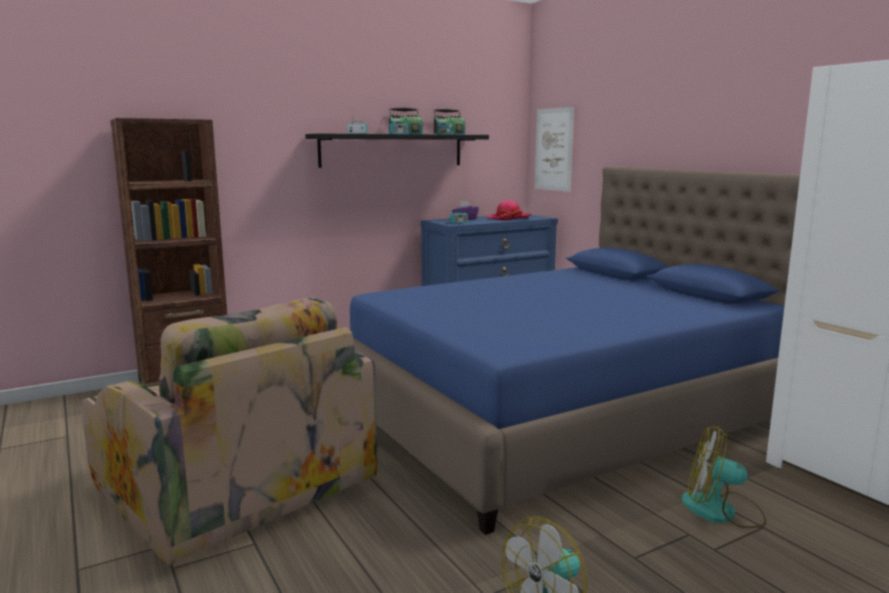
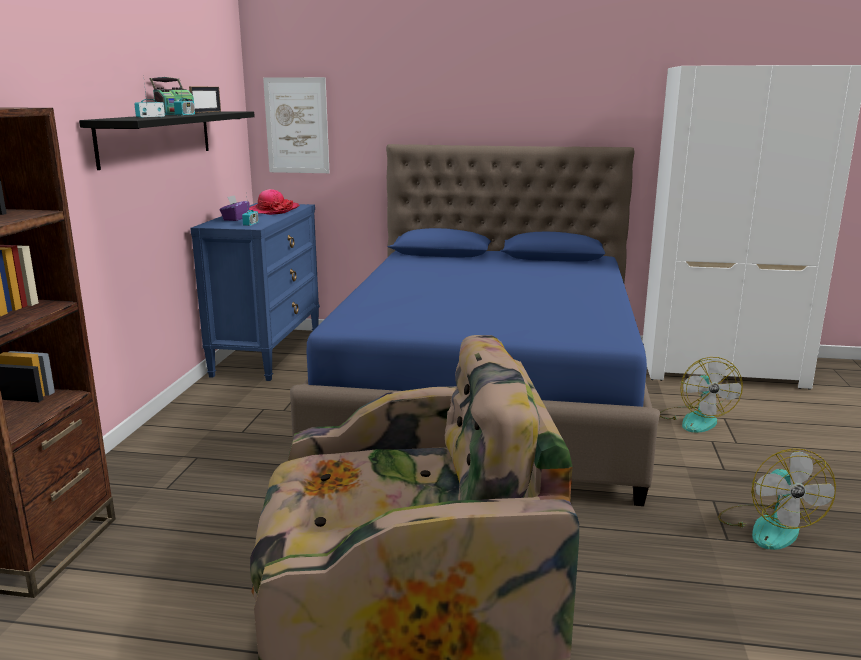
camera: 50 degrees left, 5 degrees up
radio [434,109,465,135] -> picture frame [189,87,221,113]
fan [682,426,766,528] -> fan turned 60 degrees counterclockwise [660,357,743,433]

